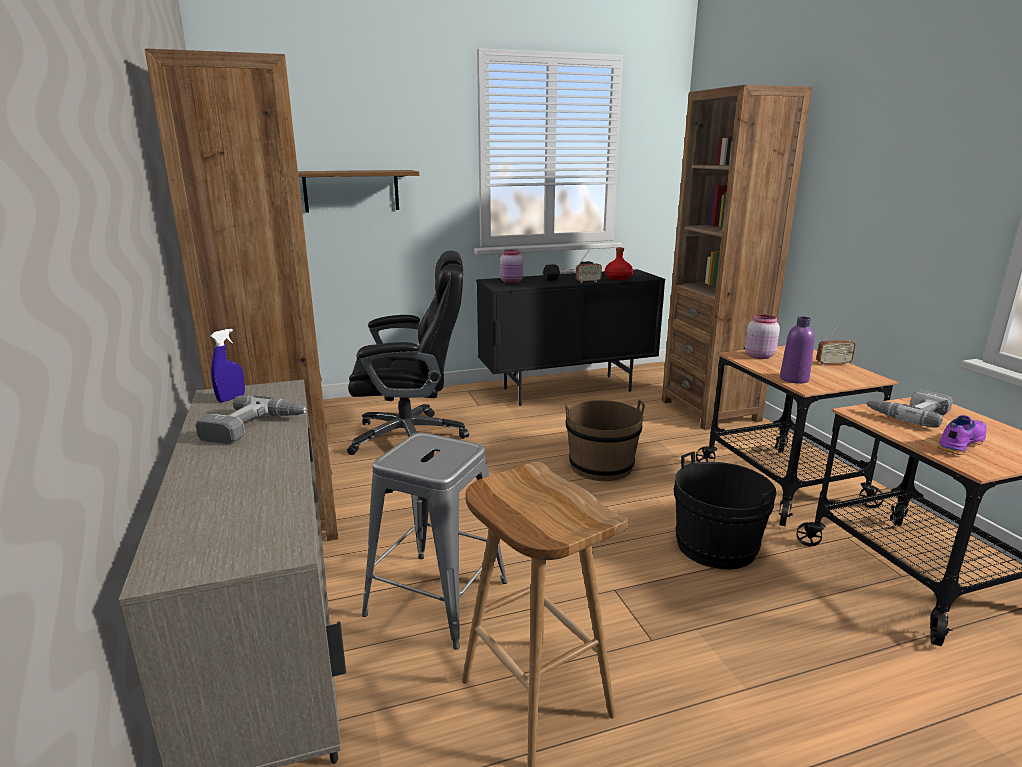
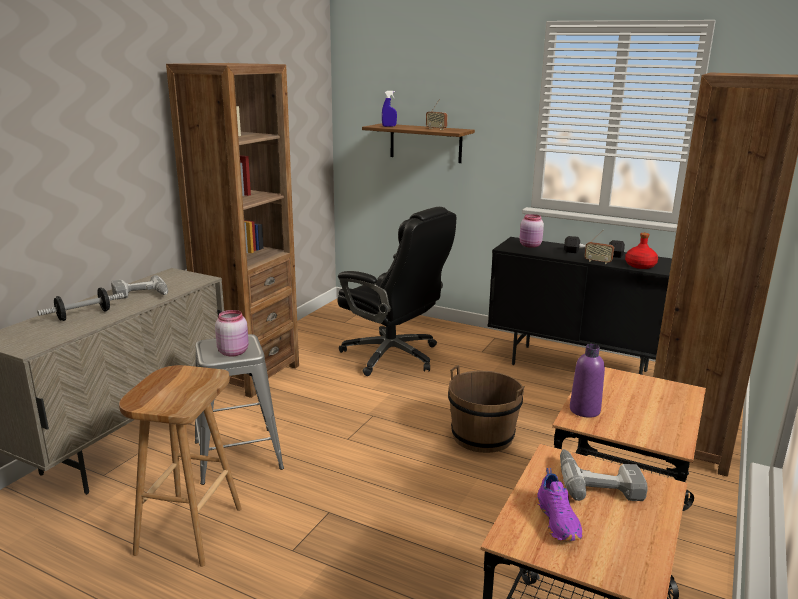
camera: 45 degrees right, 0 degrees up
blue spray bottle [210,329,245,402] -> blue spray bottle moved to [382,91,397,127]
black bucket [674,451,776,569] -> none
pink jar [745,314,780,359] -> pink jar moved to [215,310,249,357]
radio [816,323,856,366] -> radio moved to [426,99,448,130]
purple shoe [937,415,987,455] -> purple shoe turned 75 degrees clockwise [536,468,582,541]
none -> dumbbell [37,288,124,321]

